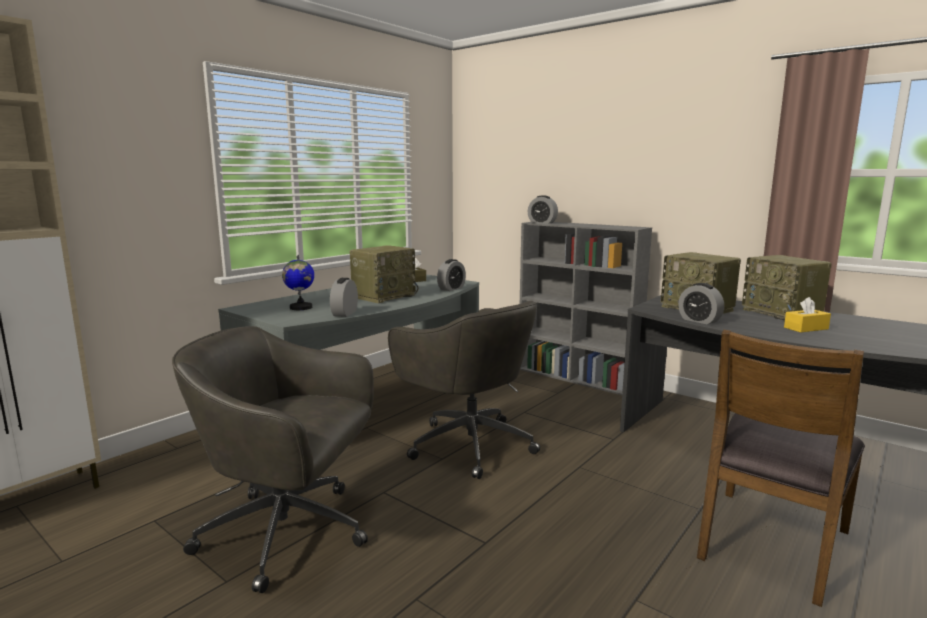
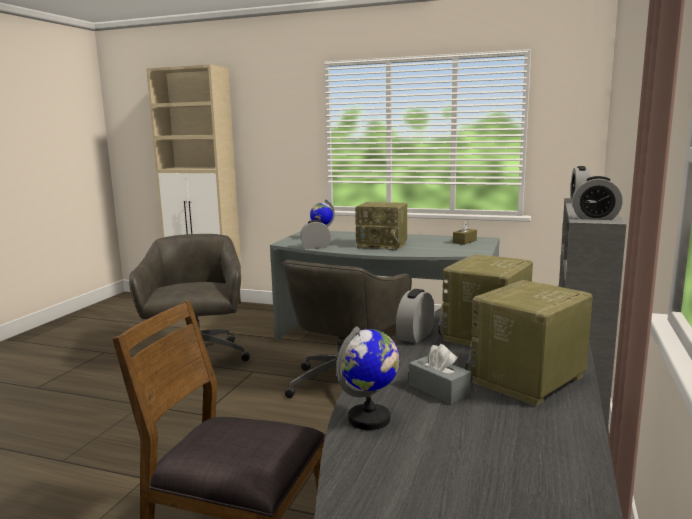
camera: 70 degrees right, 0 degrees up
alarm clock [437,259,466,291] -> alarm clock moved to [572,176,623,220]
yellow tissue box [784,297,831,333] -> grey tissue box [409,344,471,404]
none -> globe [336,326,400,430]

